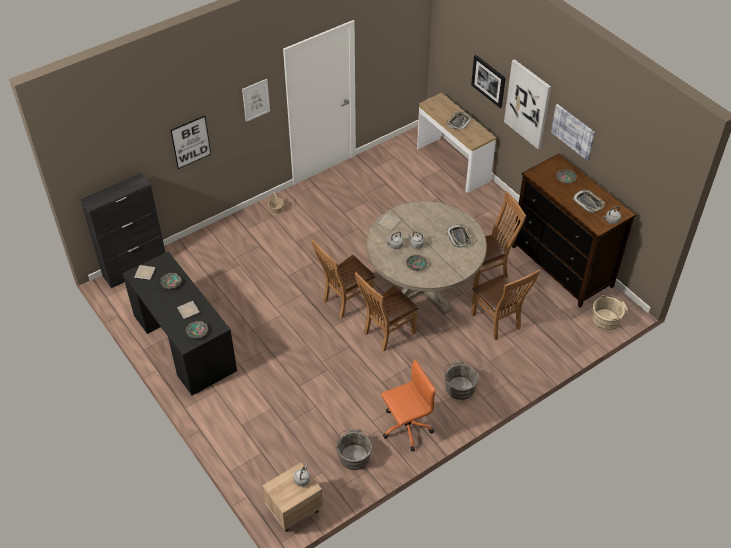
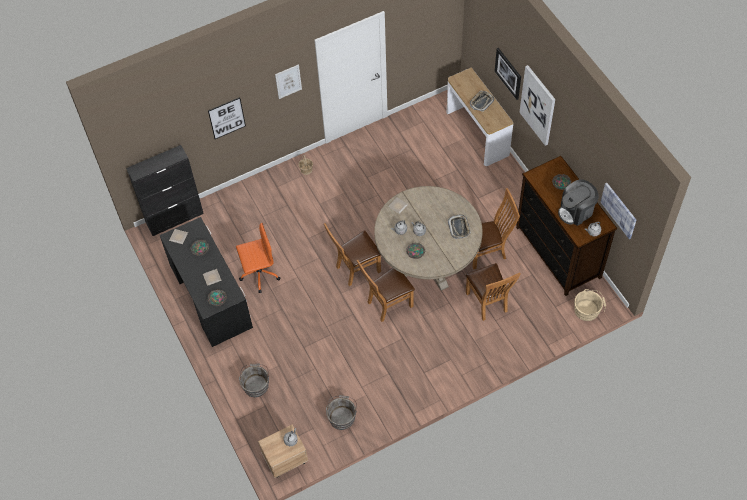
camera: 10 degrees right, 10 degrees up
orange office chair [381,360,436,451] -> orange office chair moved to [236,223,280,293]
grey bucket [444,361,479,400] -> grey bucket moved to [239,363,269,397]
picture [551,104,595,161] -> picture moved to [600,183,636,239]
tray [573,190,605,213] -> coffee machine [558,179,599,226]

